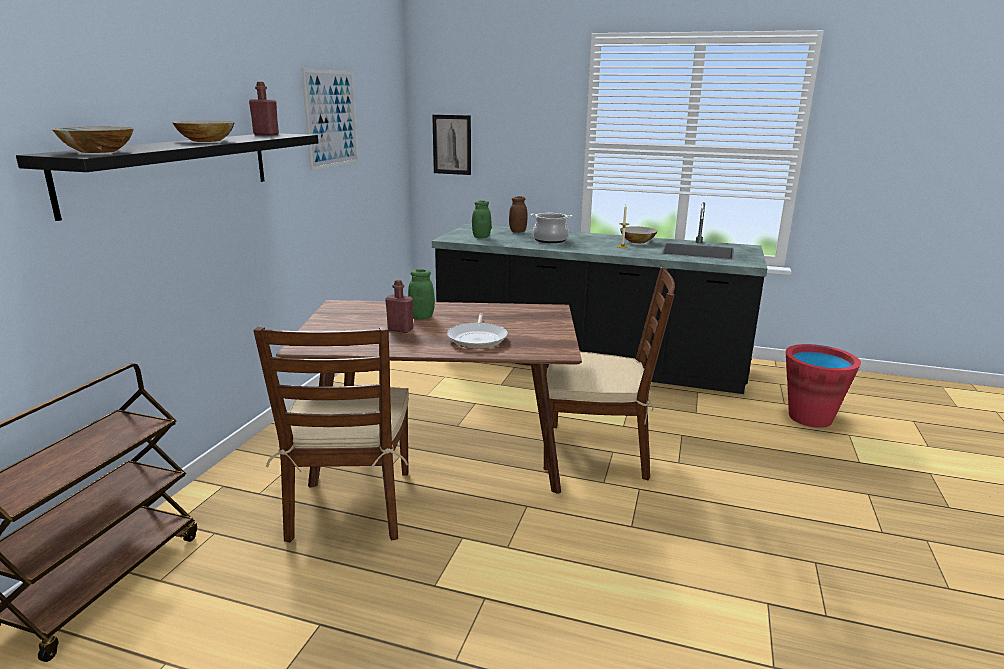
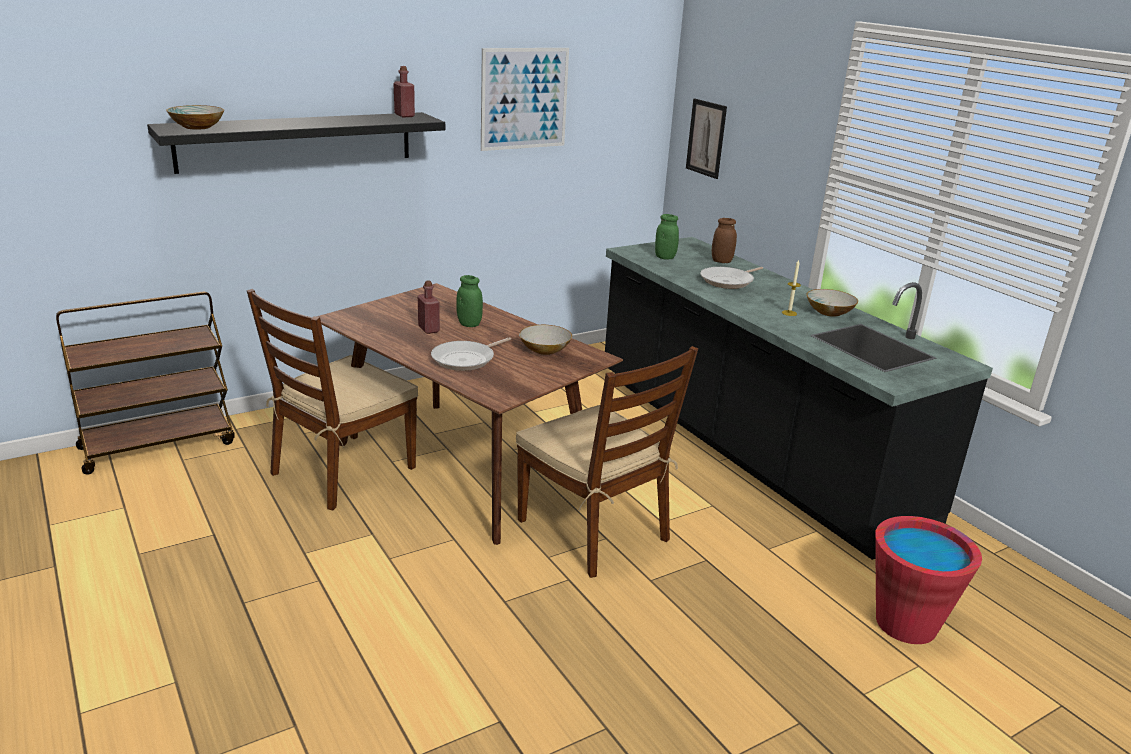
camera: 40 degrees right, 5 degrees up
bowl [172,121,235,142] -> bowl moved to [519,325,572,355]
cooking pot [531,213,573,243] -> frying pan [700,267,763,289]

